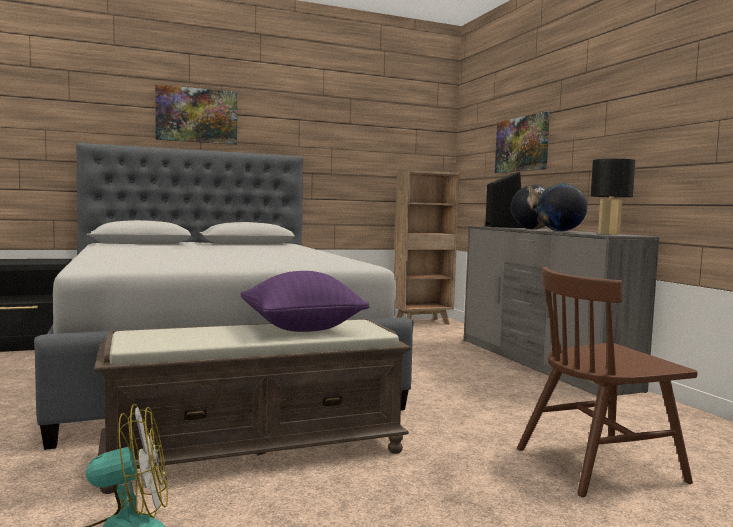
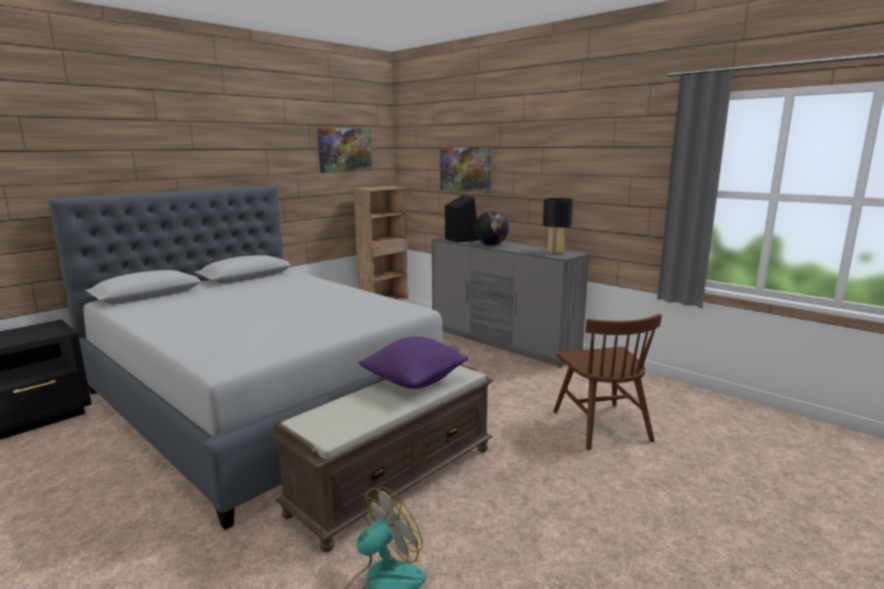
camera: 25 degrees left, 10 degrees up
picture [155,84,237,145] -> picture moved to [317,128,372,173]
brown chair [517,267,697,497] -> brown chair turned 60 degrees counterclockwise [553,314,662,450]
globe [537,183,587,232] -> none

